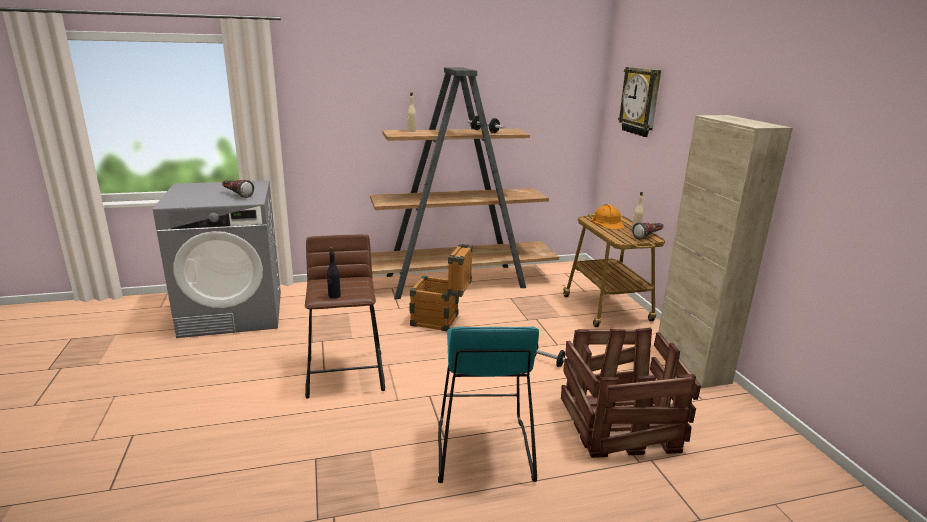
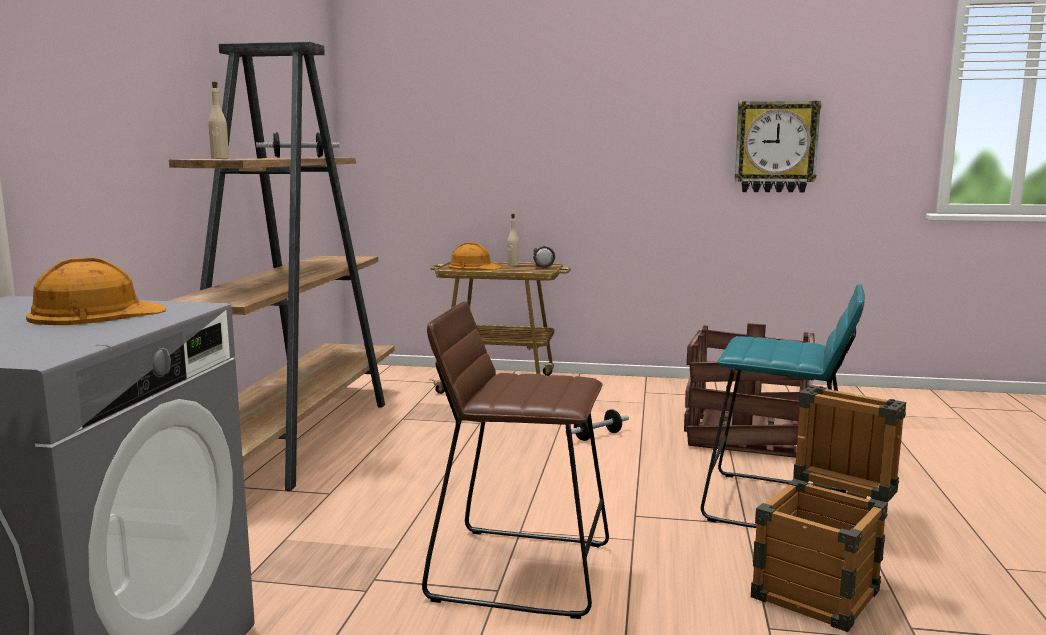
camera: 65 degrees left, 10 degrees down
flashlight [222,180,254,198] -> orange hard hat [26,257,166,325]
black bottle [327,247,341,299] -> none
crate [410,244,473,331] -> crate moved to [751,385,906,632]
wall clock [618,67,661,137] -> wall clock moved to [734,101,821,193]
beige cabinet [658,115,793,388] -> none

